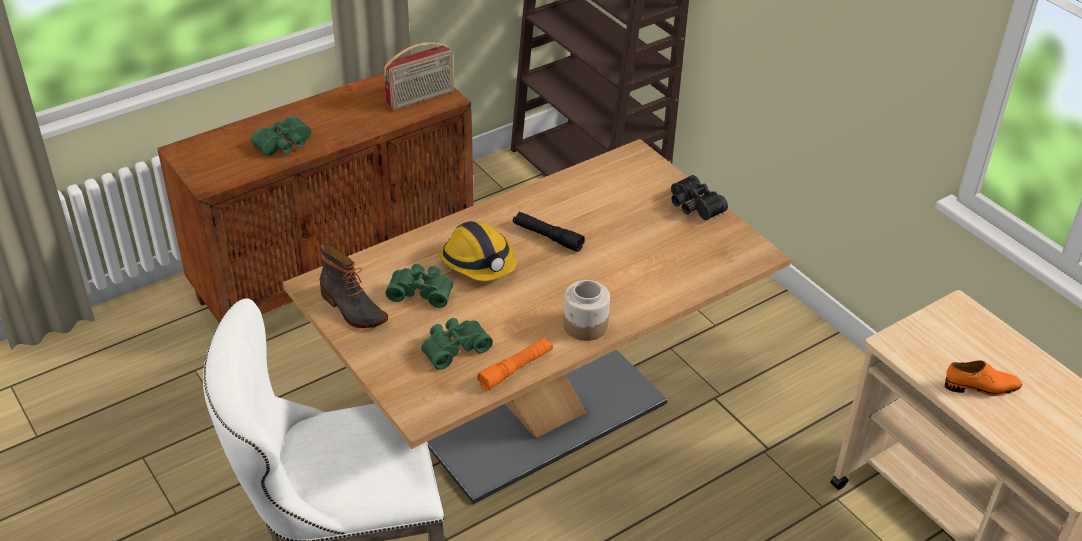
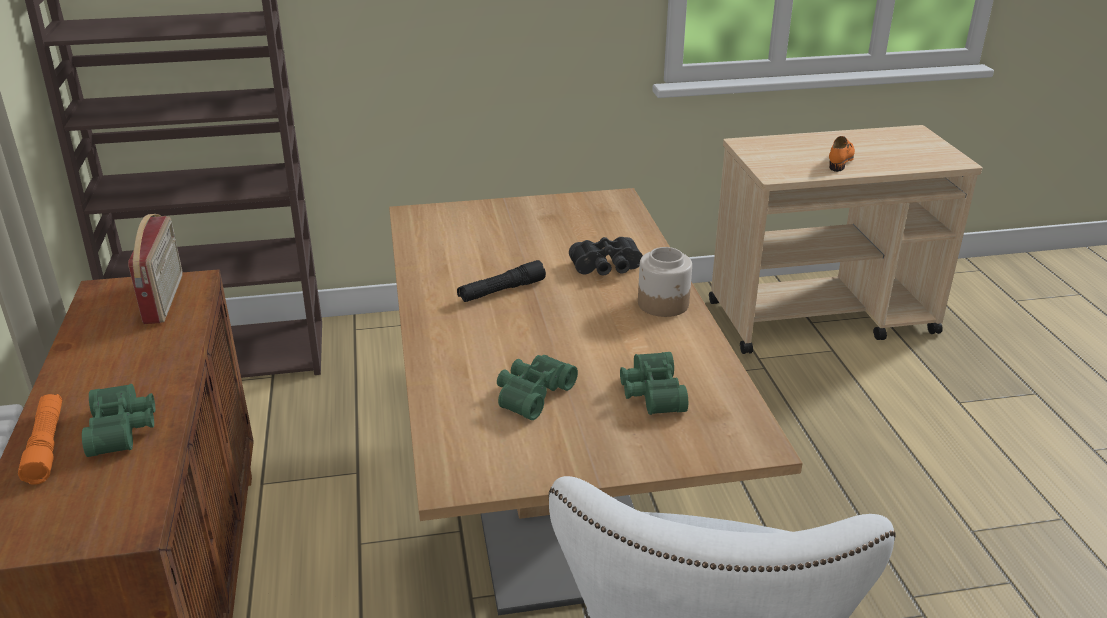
camera: 65 degrees left, 10 degrees down
boot [319,244,388,328] -> none
hard hat [439,221,516,281] -> none
orange flashlight [477,337,553,390] -> orange flashlight moved to [18,394,62,485]
black binoculars [671,175,728,220] -> black binoculars moved to [569,237,643,276]

